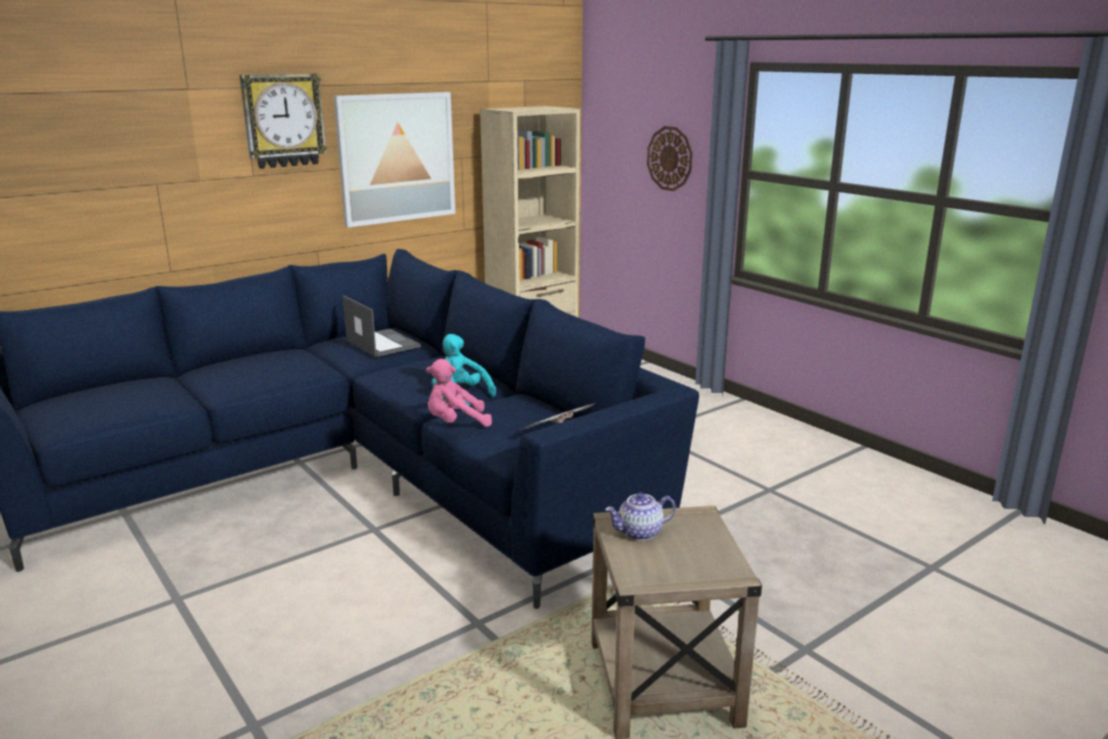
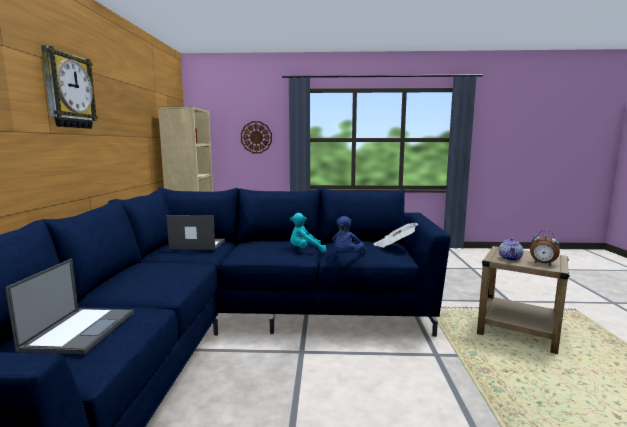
camera: 50 degrees left, 10 degrees down
picture [334,92,455,228] -> none
pink plush toy [426,359,492,427] -> blue plush toy [332,216,366,253]
none -> laptop [5,259,134,354]
none -> alarm clock [530,230,560,265]

